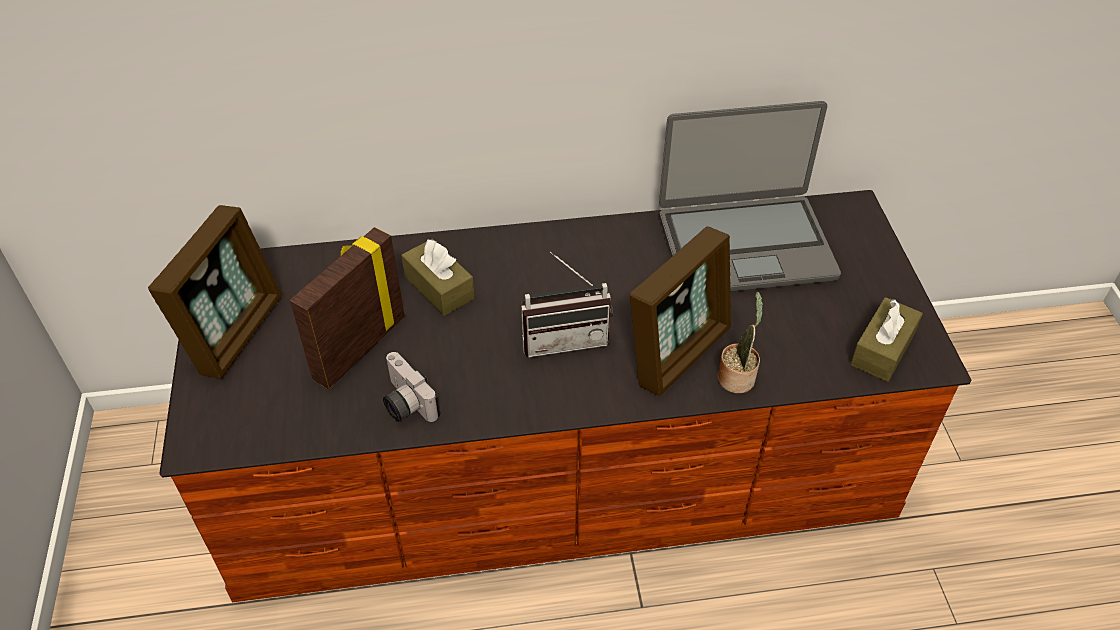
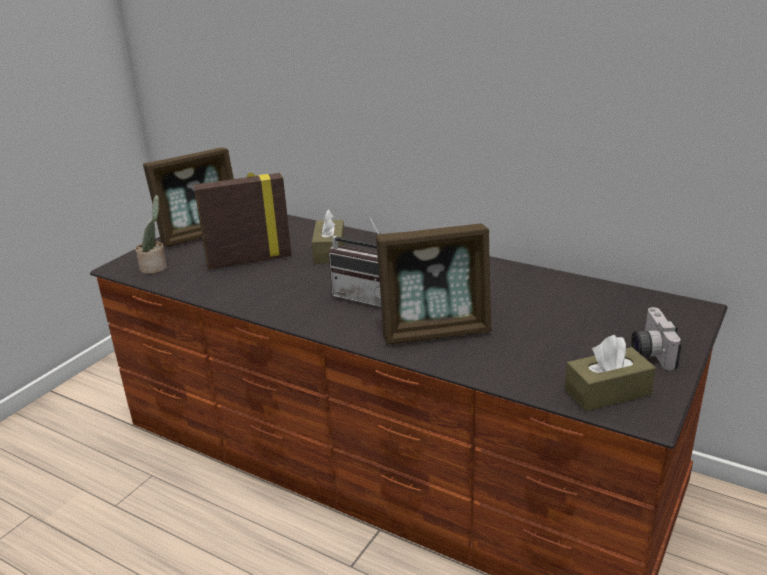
camera: 40 degrees right, 20 degrees down
camera [383,352,441,422] -> camera moved to [631,307,682,371]
laptop [659,101,841,292] -> none
potted plant [718,292,763,393] -> potted plant moved to [135,195,167,274]

